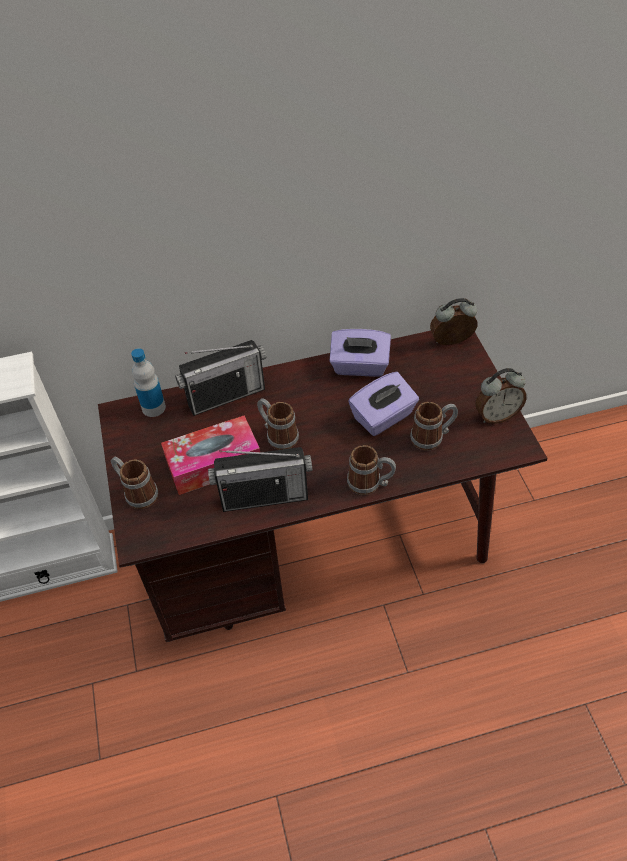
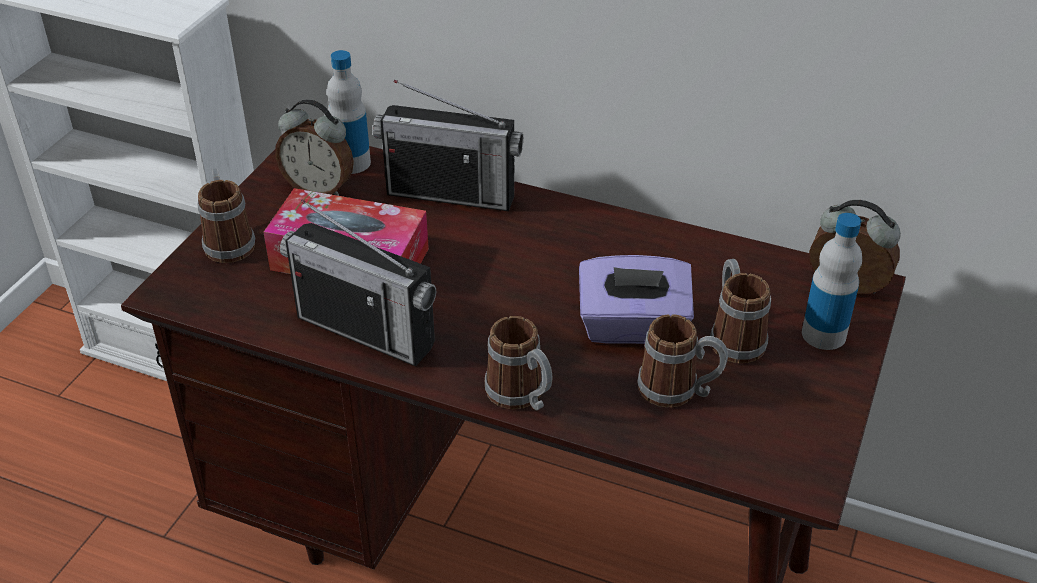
camera: 35 degrees right, 10 degrees down
mug [257,398,299,450] -> mug moved to [710,259,771,363]
purple tissue box [330,329,391,377] -> none
alarm clock [475,368,527,424] -> alarm clock moved to [275,99,354,196]
none -> bottle [802,213,862,350]

